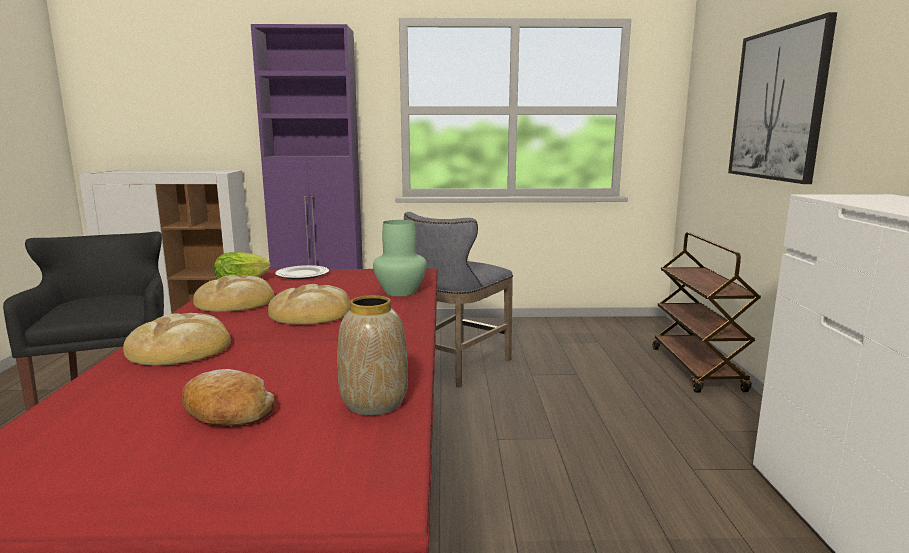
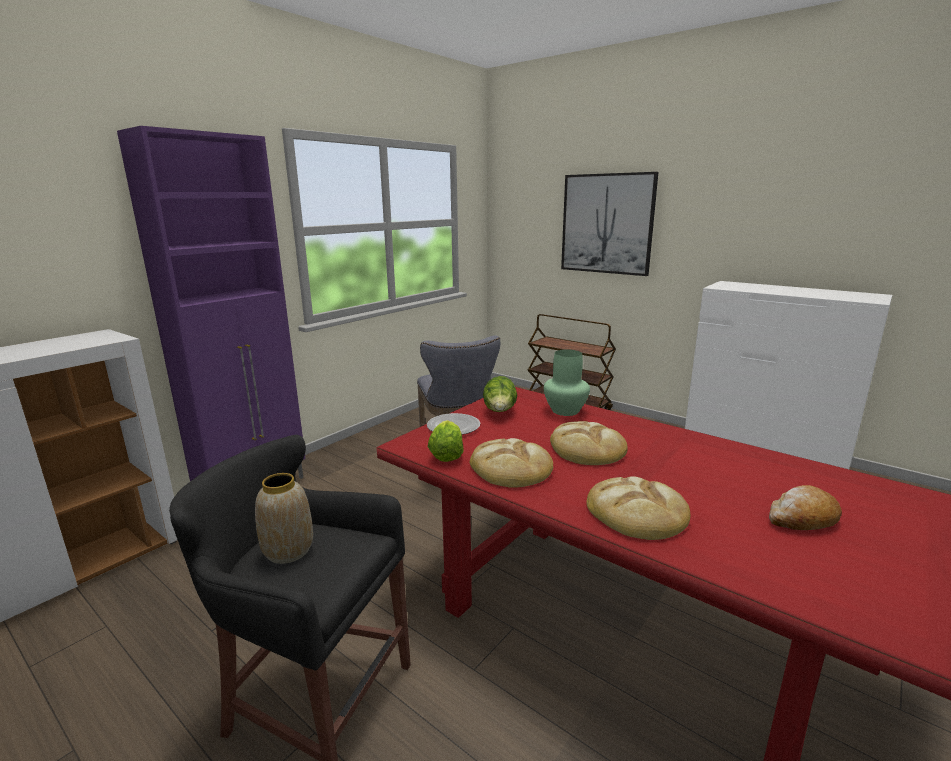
camera: 50 degrees left, 5 degrees up
vase [337,295,408,416] -> vase moved to [255,473,313,564]
none -> lettuce [483,376,517,412]

